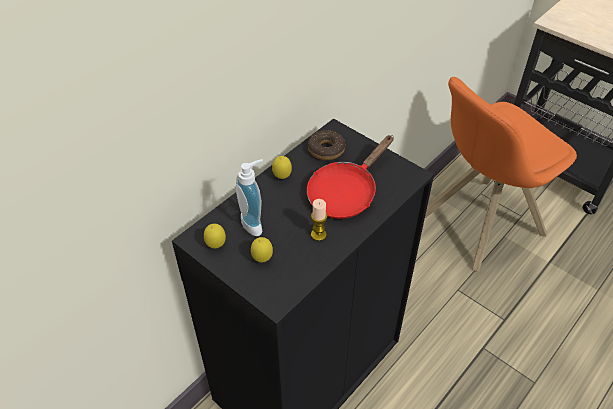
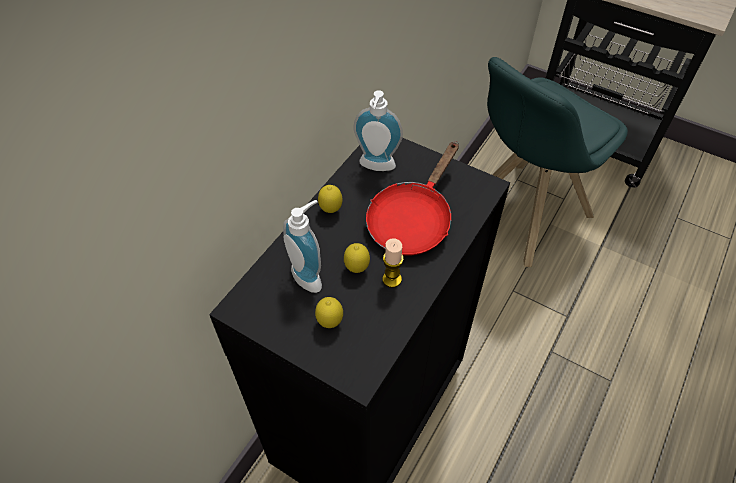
camera: 10 degrees left, 5 degrees up
lemon [204,224,226,249] -> lemon moved to [344,243,370,273]
donut [308,130,345,160] -> soap dispenser [353,90,403,171]
orange chair [425,77,577,272] -> turquoise chair [487,57,628,267]

